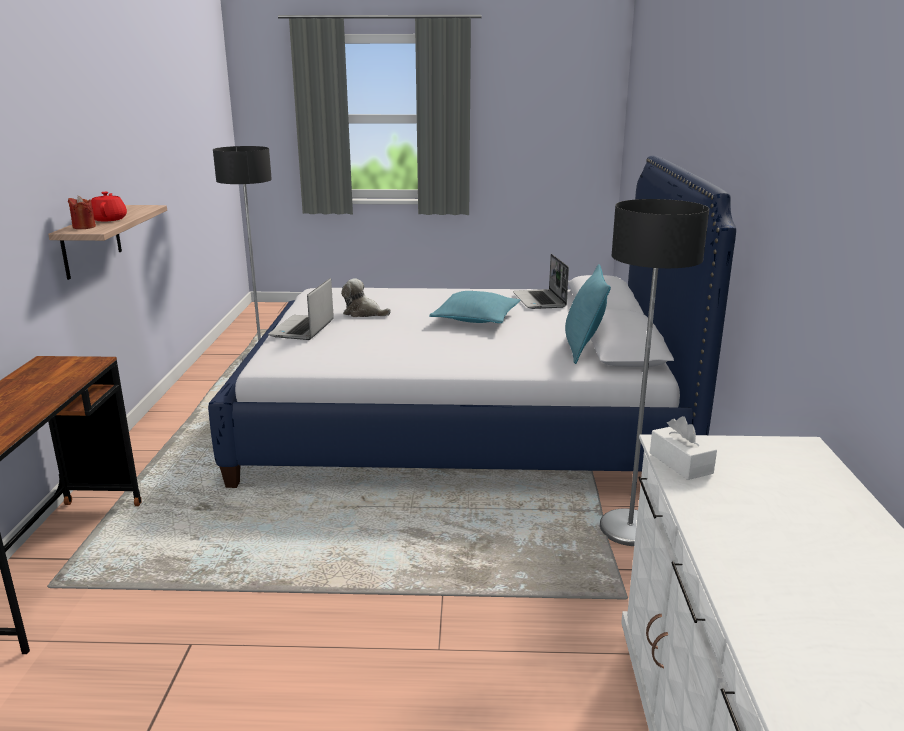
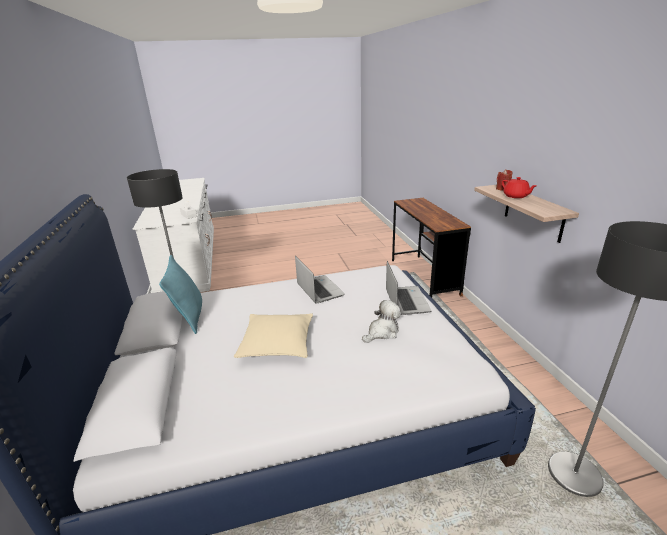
camera: 165 degrees right, 5 degrees up
plush toy [341,278,391,317] -> plush toy turned 45 degrees counterclockwise [362,300,401,343]
turquoise pillow [429,291,520,323] -> beige pillow [234,313,313,358]
laptop [513,254,569,309] -> laptop moved to [295,256,345,304]

